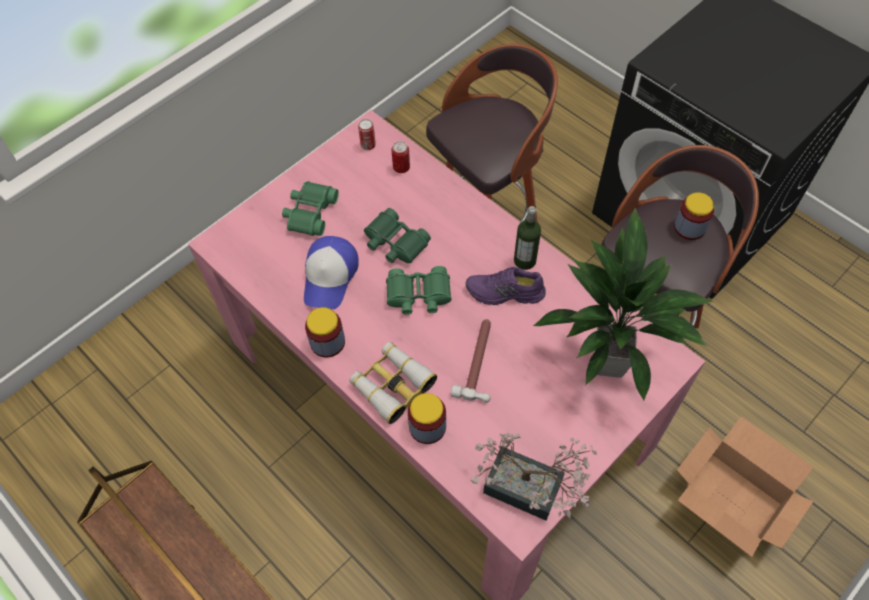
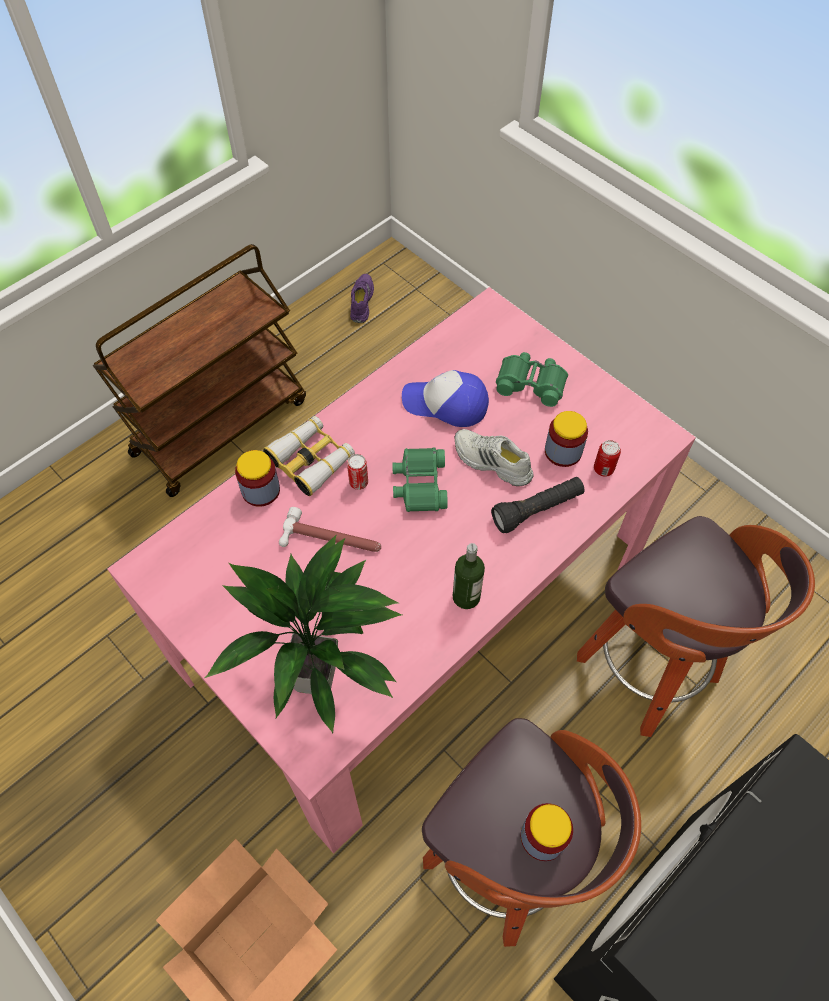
camera: 90 degrees right, 0 degrees up
jar [305,307,345,357] -> jar moved to [545,411,588,467]
can [358,119,376,150] -> can moved to [347,454,368,490]
green binoculars [364,208,431,263] -> white shoe [455,429,534,486]
purple shoe [465,267,546,305] -> purple shoe moved to [350,274,374,323]
potted plant [470,433,597,521] -> none
none -> black flashlight [491,477,584,533]

